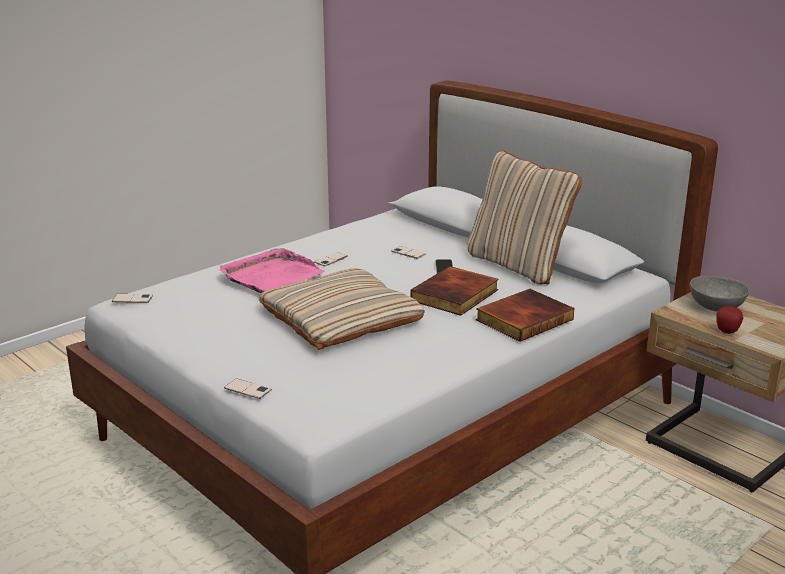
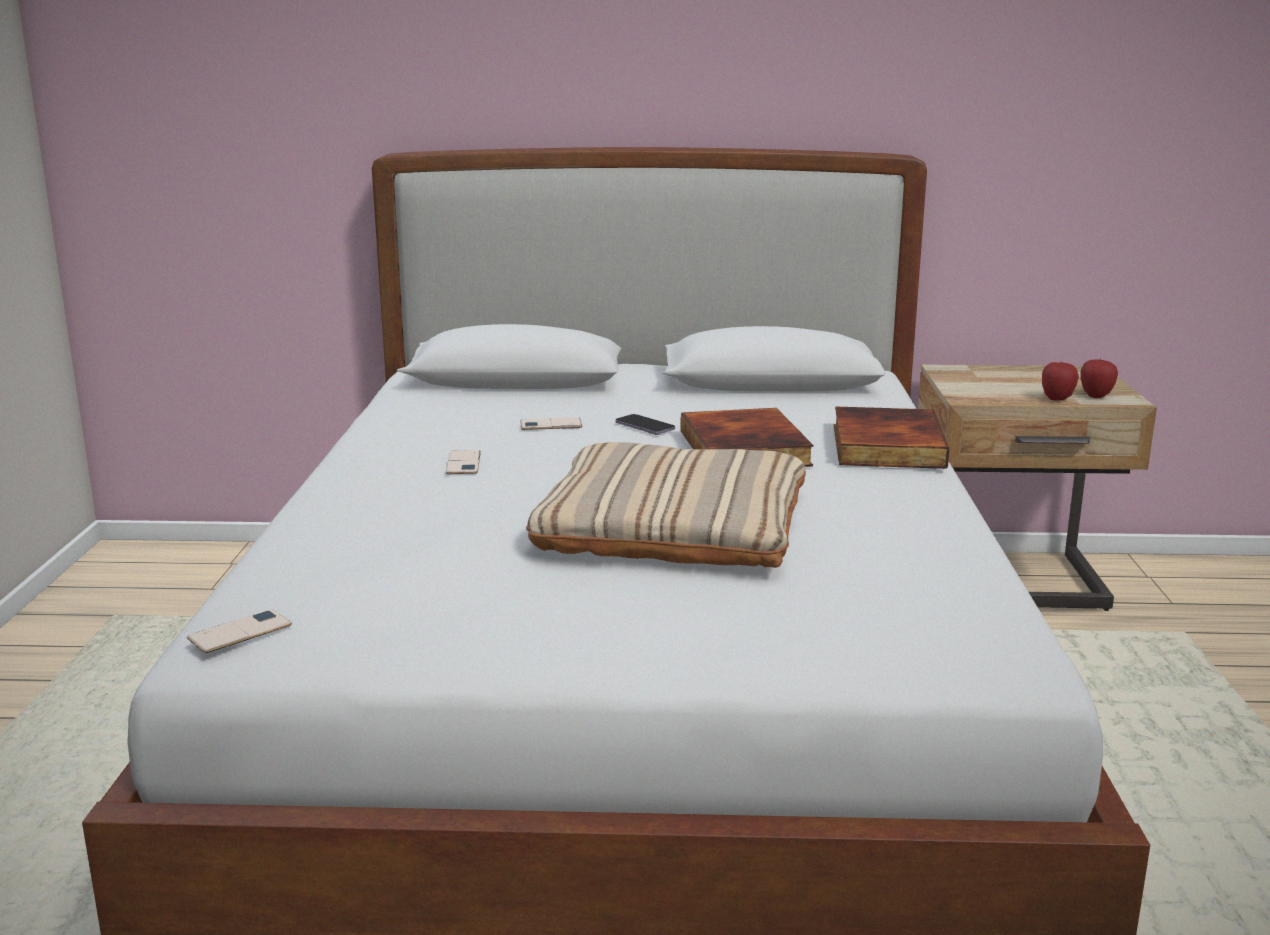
camera: 45 degrees left, 5 degrees down
pink tray [219,248,325,293] -> none
phone [224,379,272,399] -> none
beige pillow [467,150,582,284] -> none
grey bowl [690,275,749,312] -> none
none -> apple [1081,359,1118,398]

